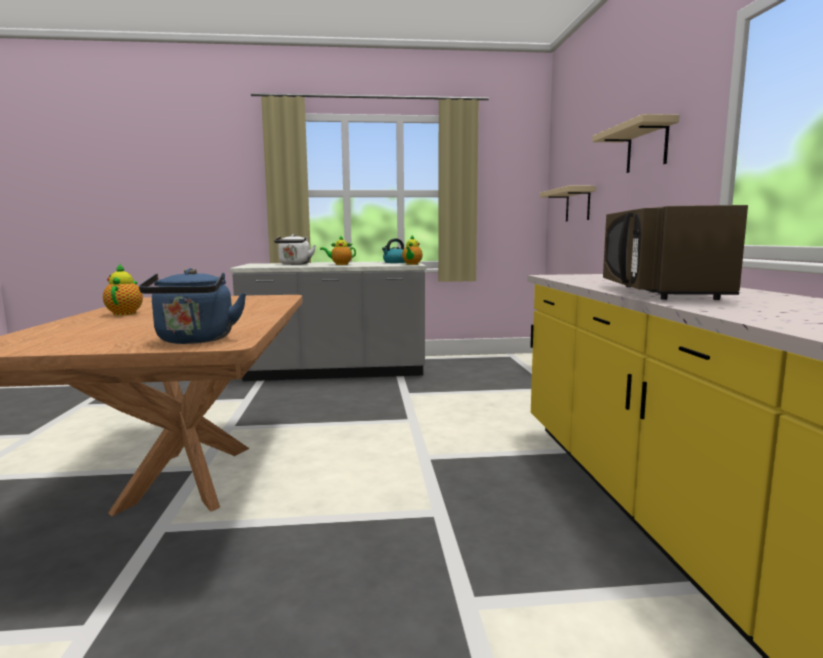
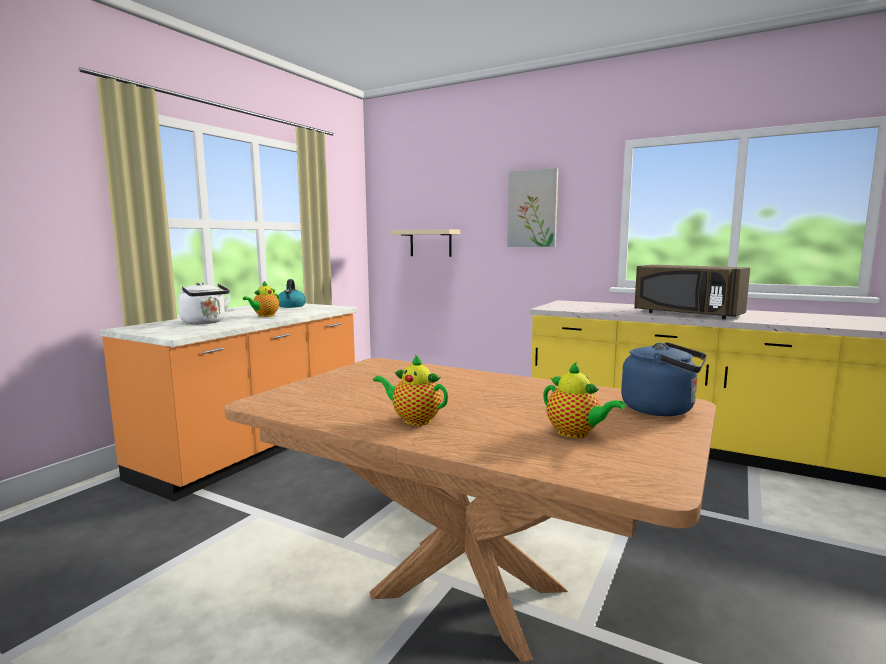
camera: 55 degrees left, 0 degrees up
grey counter [230,262,426,381] -> orange counter [100,303,358,502]
teapot [402,235,423,265] -> teapot moved to [543,362,625,438]
beige shelf [592,114,679,173] -> picture [507,168,558,247]

